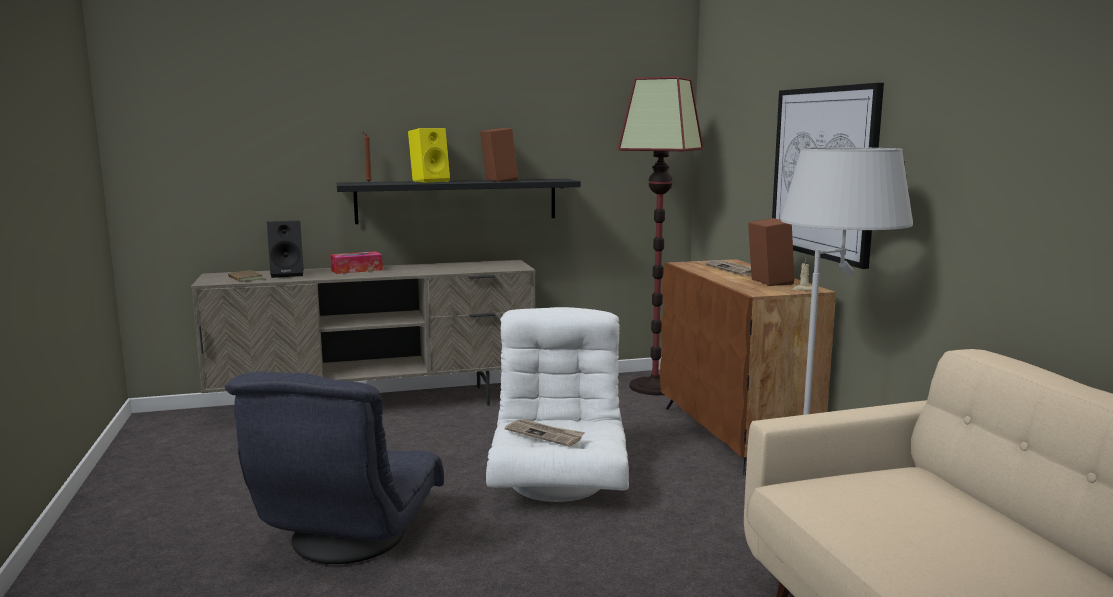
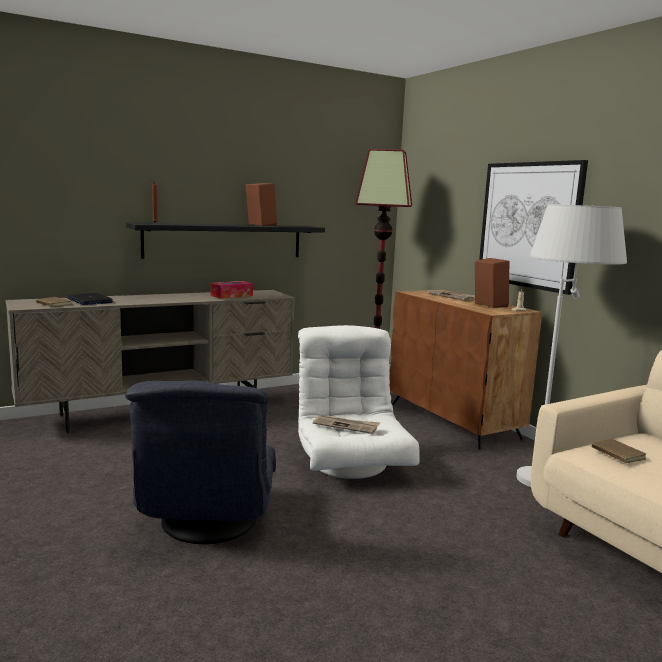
camera: 15 degrees left, 0 degrees up
black speaker [267,220,304,278] -> laptop [66,293,113,305]
tissue box [330,251,383,274] -> tissue box moved to [210,281,253,299]
yellow speaker [408,128,450,183] -> none
none -> brown book [592,439,646,463]

